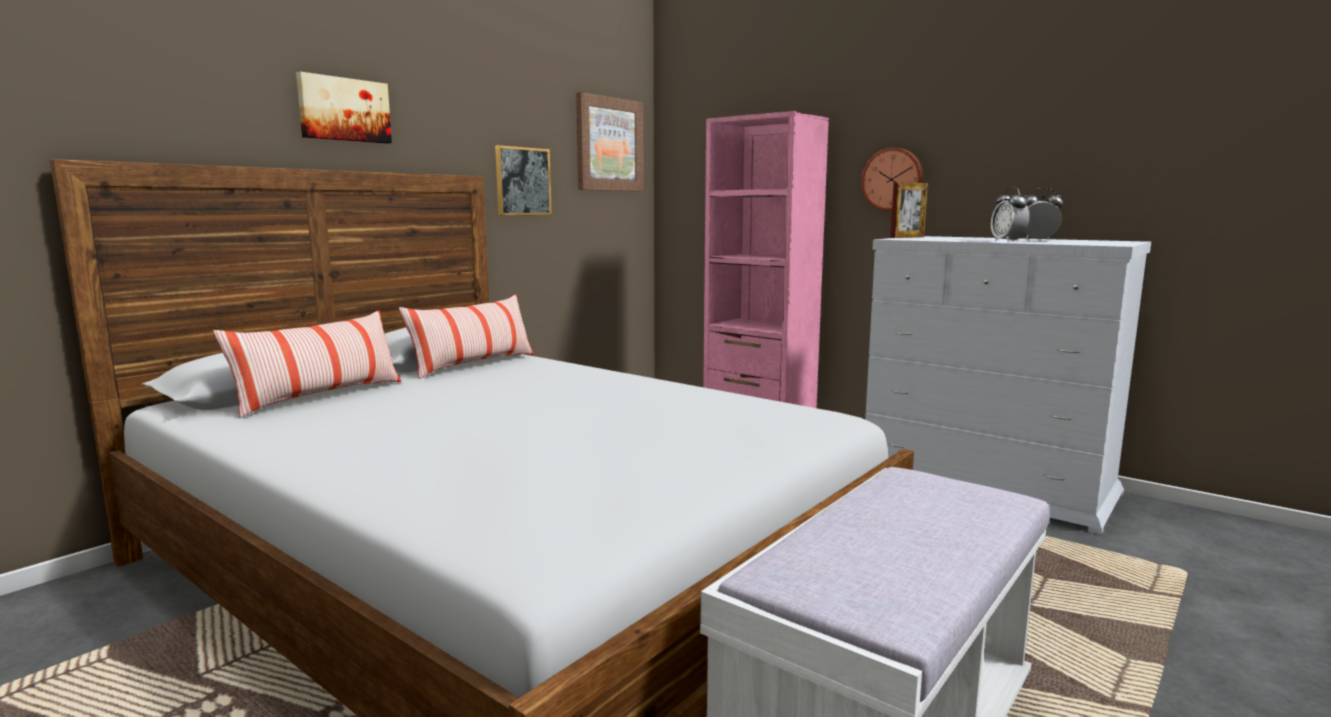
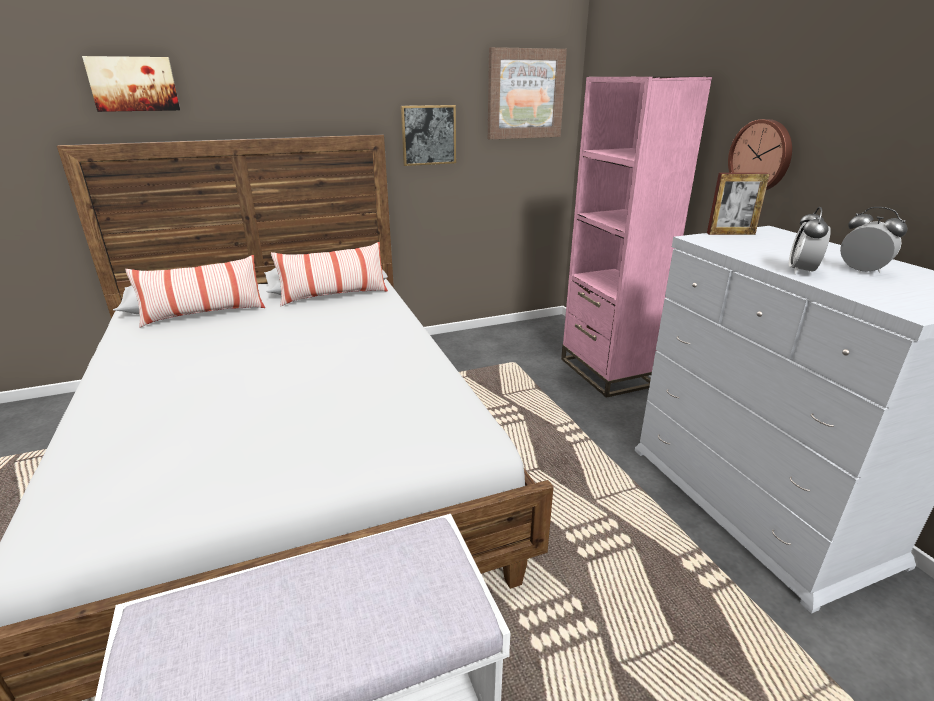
camera: 30 degrees right, 15 degrees up
picture [296,72,392,143] -> picture moved to [82,56,180,112]

